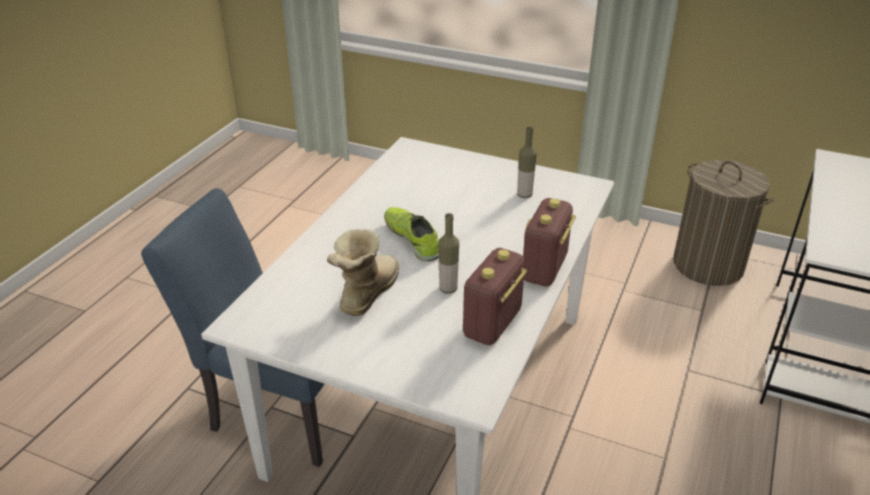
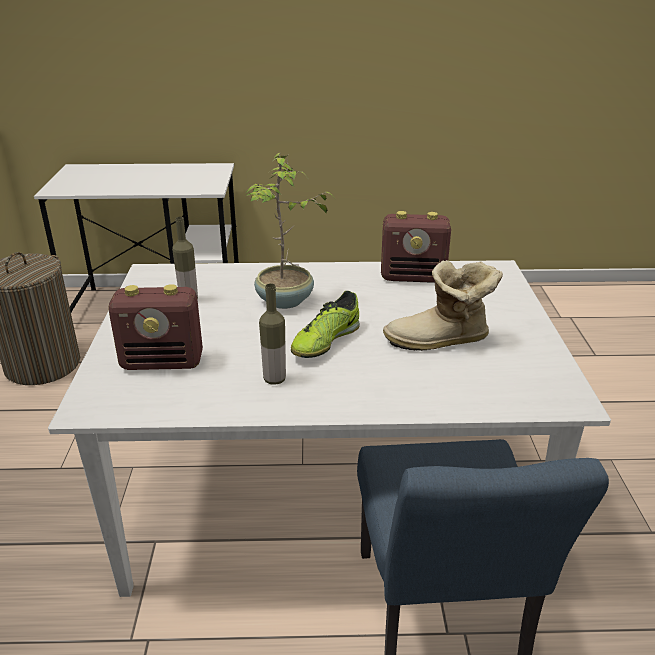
camera: 115 degrees left, 5 degrees down
bottle [438,213,459,294] -> bottle moved to [259,283,286,385]
radio [523,198,576,286] -> radio moved to [108,284,203,370]
none -> potted plant [244,153,334,309]

